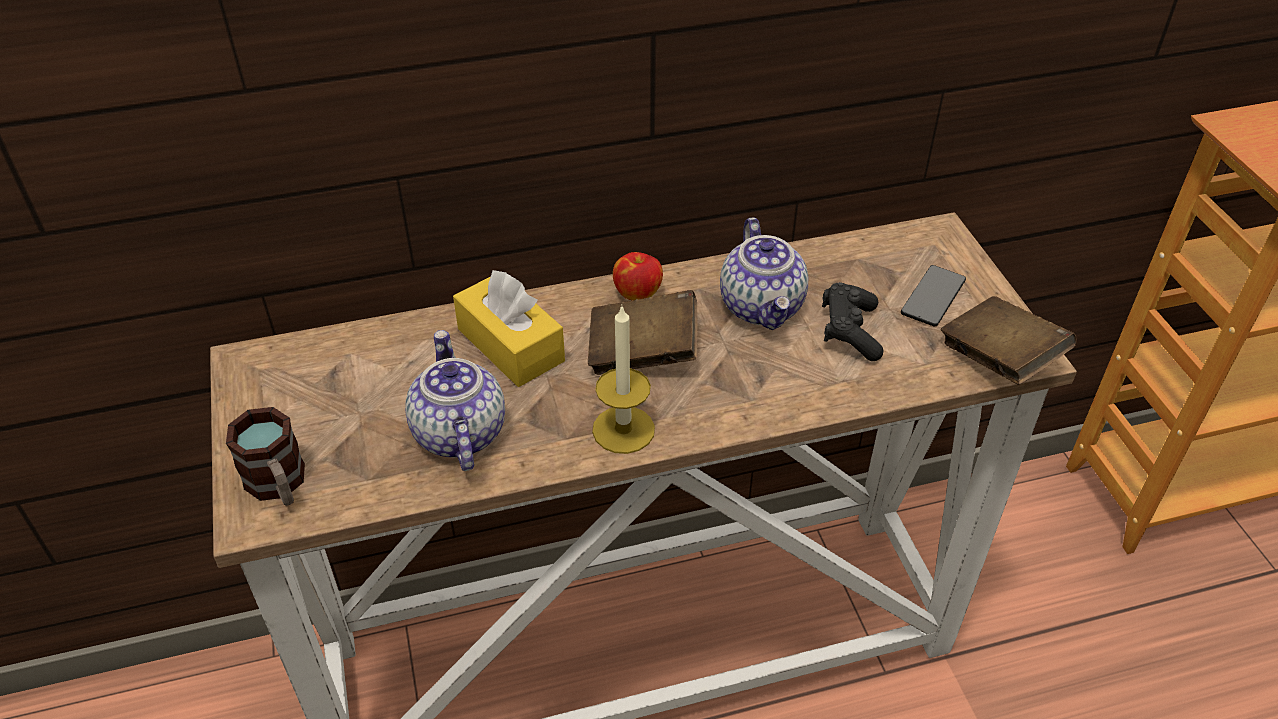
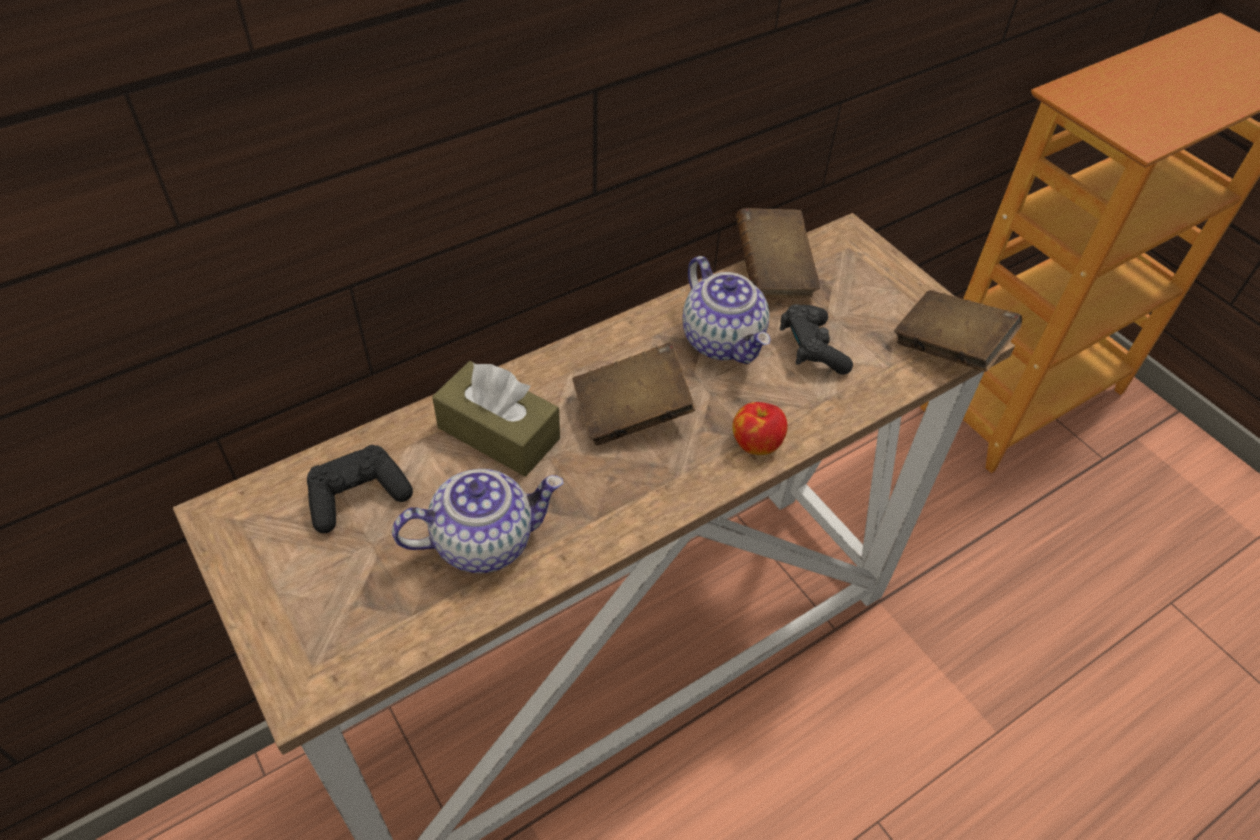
camera: 20 degrees left, 5 degrees up
mug [226,407,305,506] -> none
teapot [405,330,505,471] -> teapot turned 105 degrees clockwise [392,469,564,573]
yellow tissue box [453,270,565,387] -> brown tissue box [432,361,560,476]
candle [592,304,655,454] -> none
apple [613,252,663,301] -> apple moved to [732,402,788,455]
phone [901,265,966,326] -> none
none -> black game controller [307,445,413,533]
none -> brown book [735,208,820,298]

